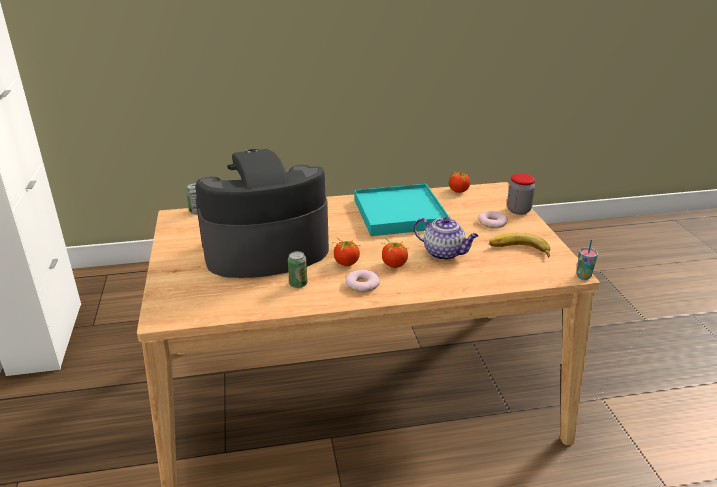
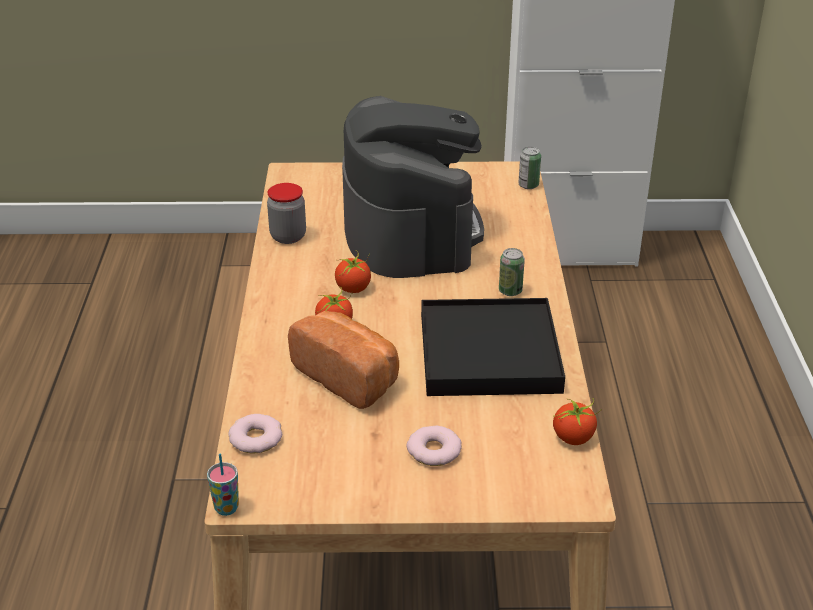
camera: 100 degrees right, 5 degrees up
can [288,251,307,288] -> can moved to [499,248,525,296]
donut [345,270,380,292] -> donut moved to [228,414,282,453]
turquoise tray [355,184,450,236] -> black tray [421,298,565,396]
teapot [414,217,479,260] -> bread [288,311,399,409]
banana [489,233,550,258] -> none
jar [507,174,535,215] -> jar moved to [267,183,306,244]

